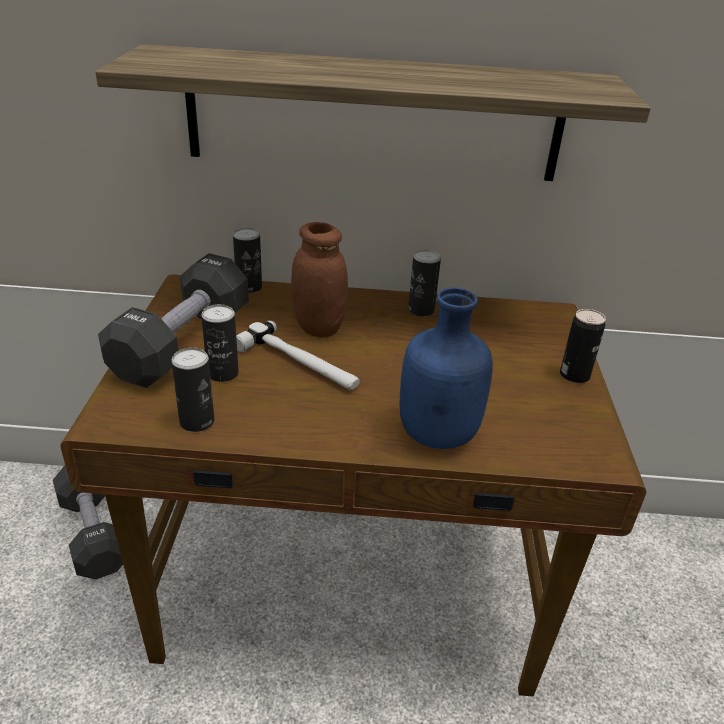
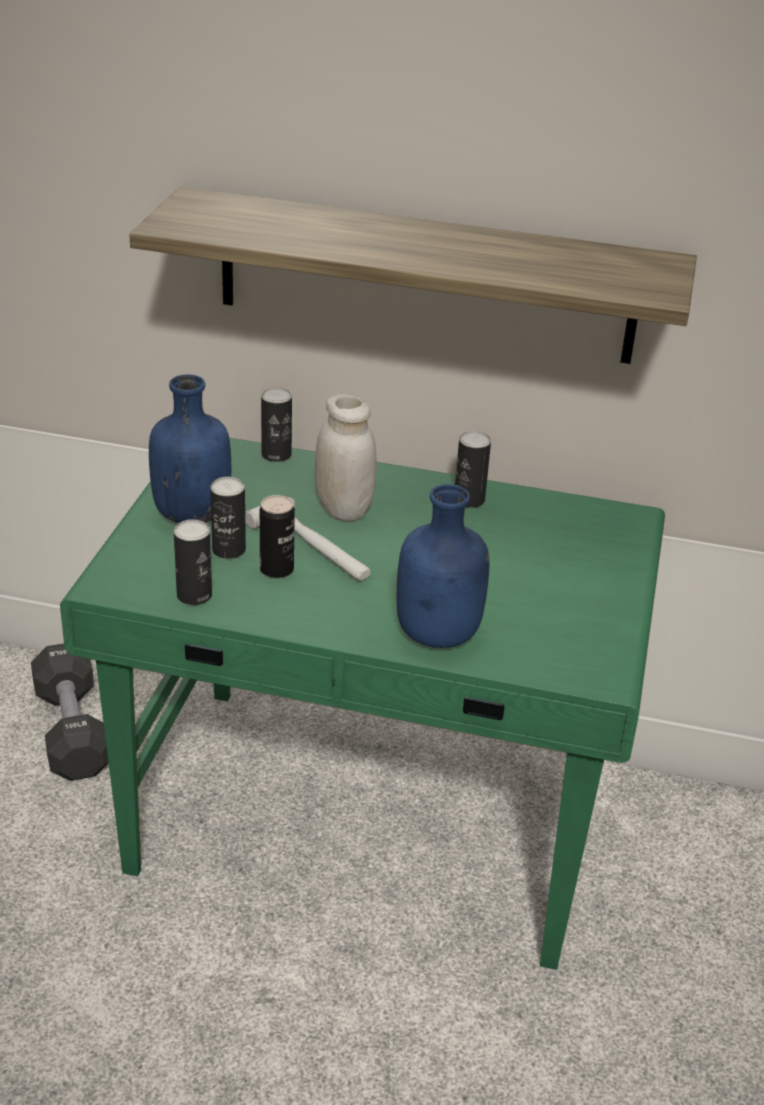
camera: 10 degrees right, 0 degrees up
brown desk [60,275,646,696] -> green desk [60,438,665,970]
black dumbbell [98,253,249,388] -> blue bottle [149,374,231,523]
brown jar [291,222,348,337] -> white jar [315,394,376,521]
can [560,309,606,383] -> can moved to [260,495,295,578]

